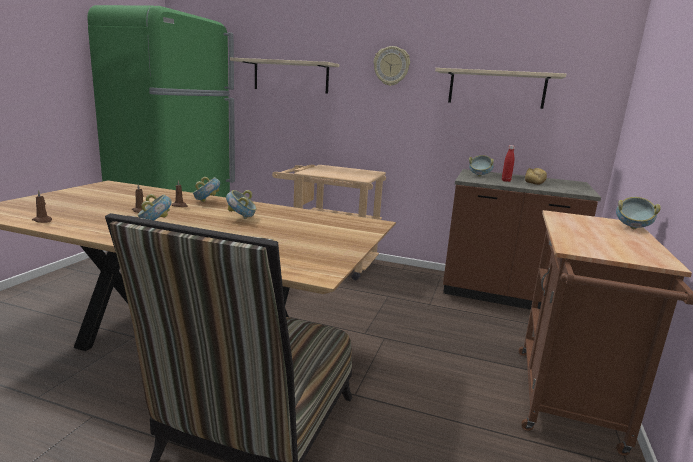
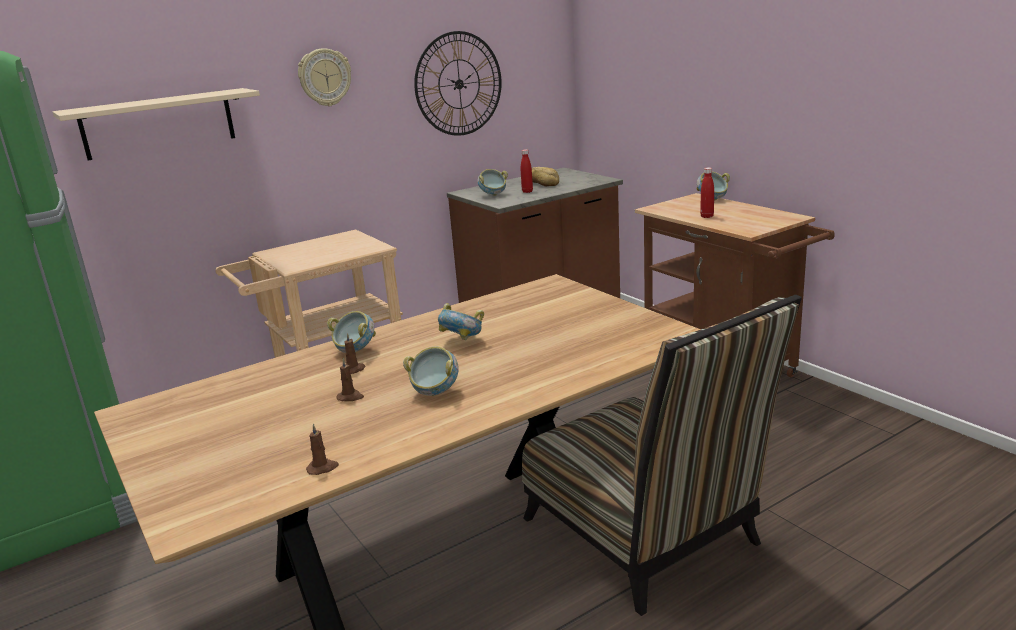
camera: 50 degrees left, 5 degrees up
beige shelf [435,68,566,109] -> wall clock [414,31,502,136]
none -> red bottle [700,167,714,218]

